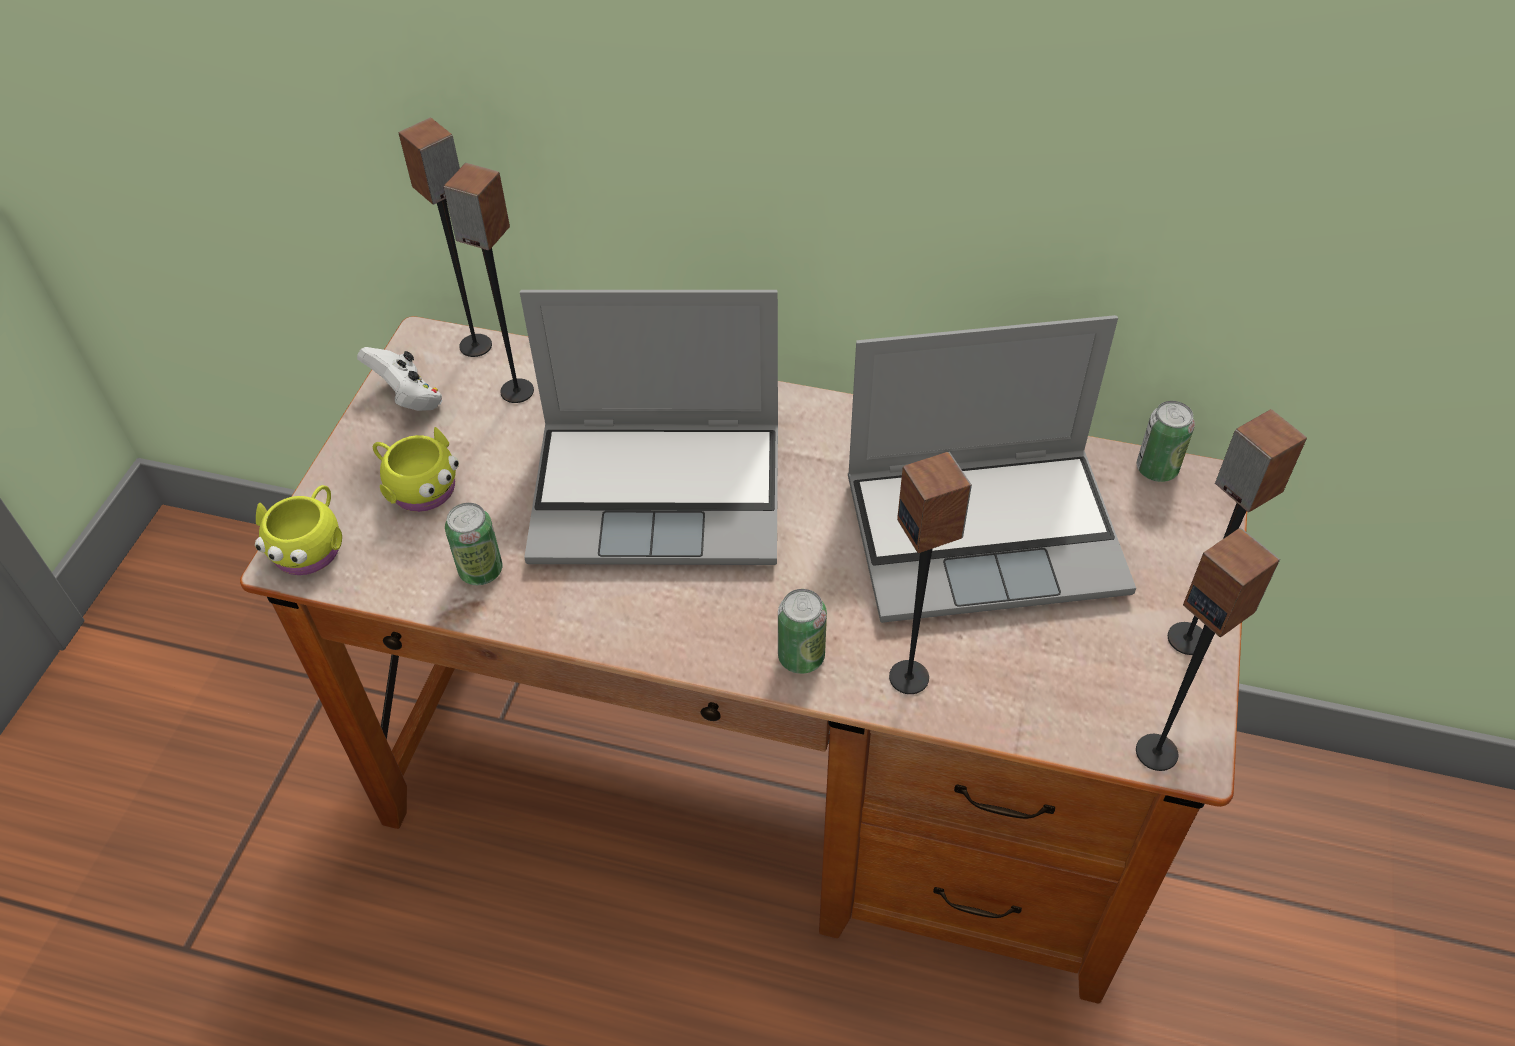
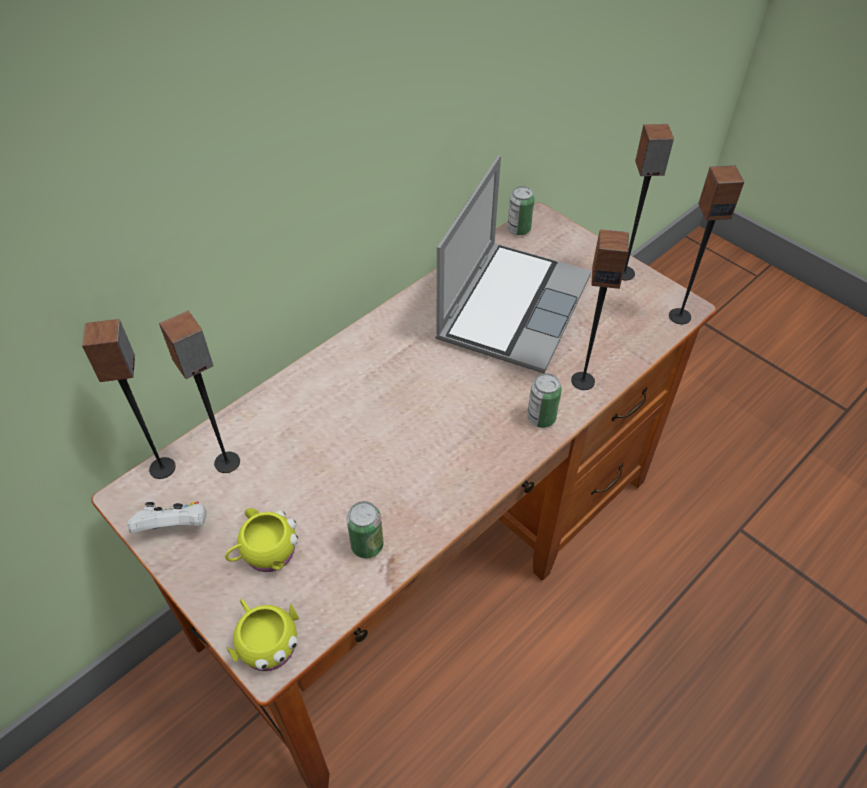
camera: 60 degrees left, 0 degrees up
laptop [520,290,778,565] -> none

